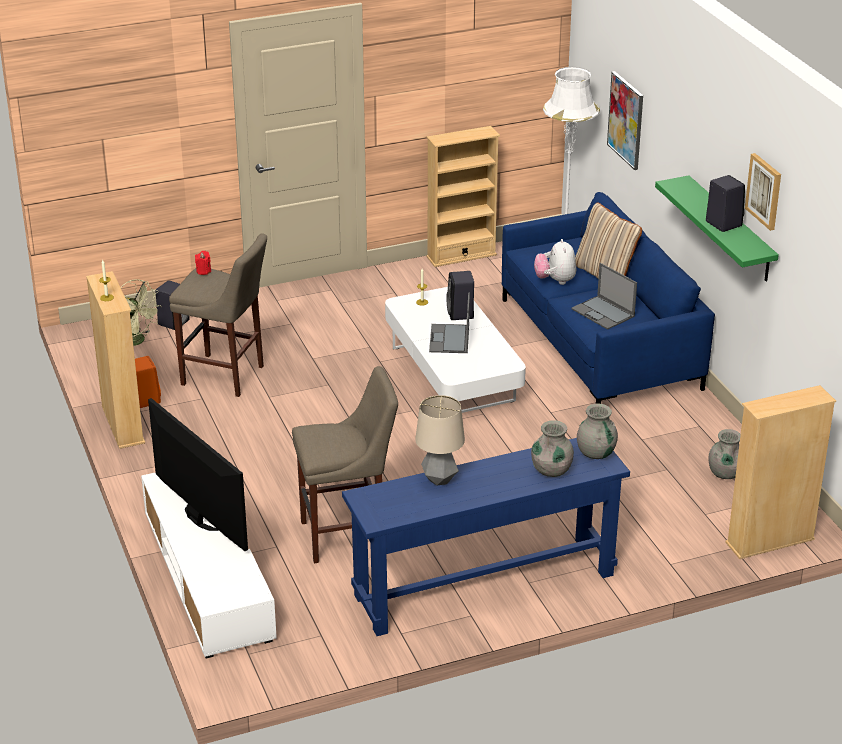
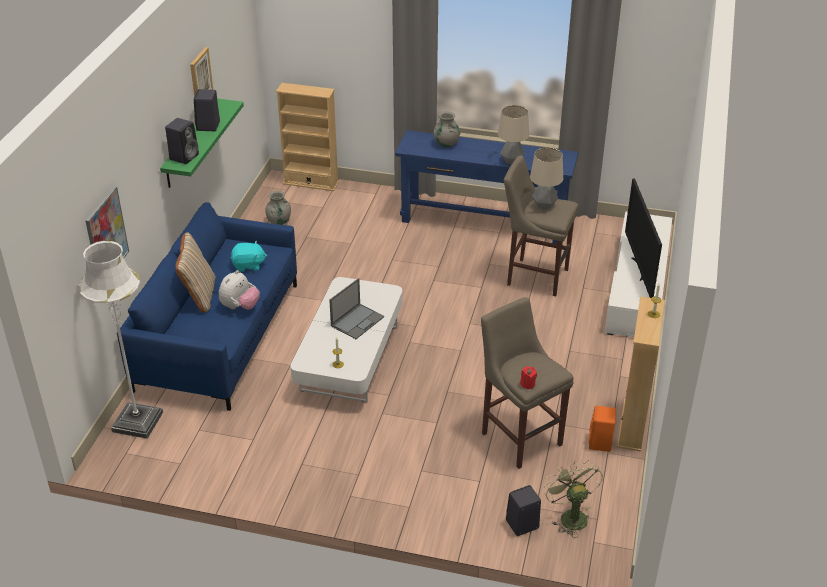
camera: 145 degrees left, 5 degrees up
beige bookcase [426,126,500,267] -> none
black speaker [447,271,474,320] -> black speaker moved to [165,118,199,164]
laptop [571,263,637,330] -> turquoise plush toy [231,241,267,272]
grey vase [577,404,618,459] -> none
none -> table lamp [530,147,563,209]

